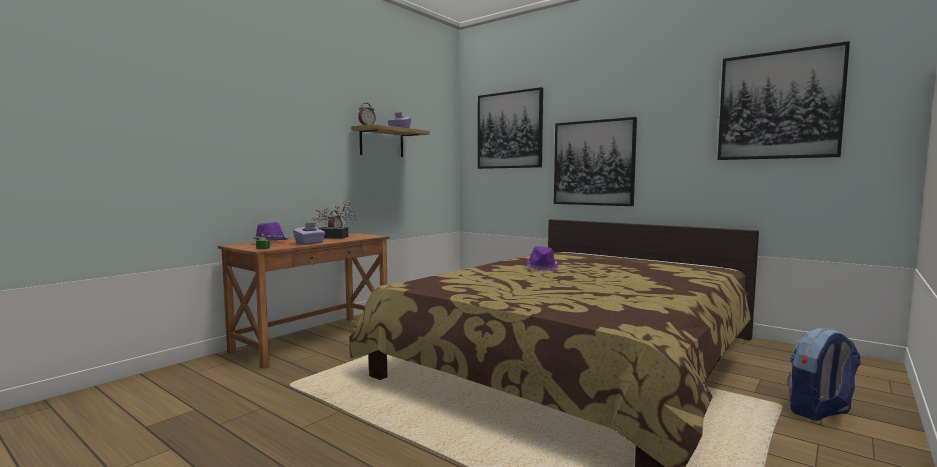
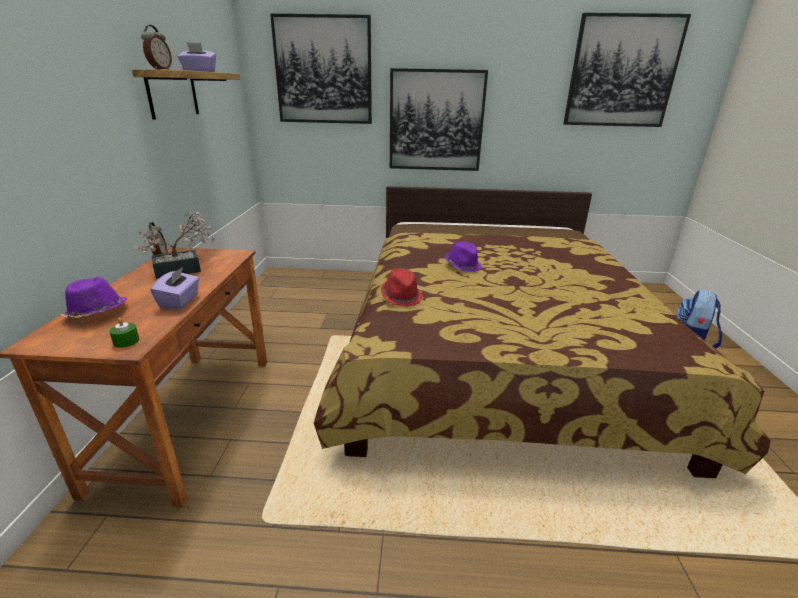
camera: 35 degrees left, 20 degrees up
none -> red hat [381,268,422,307]

